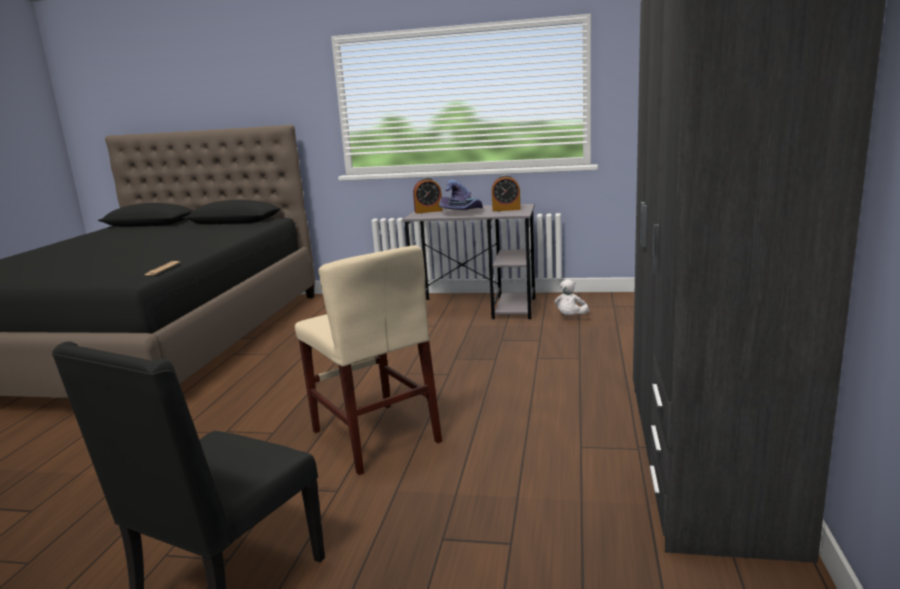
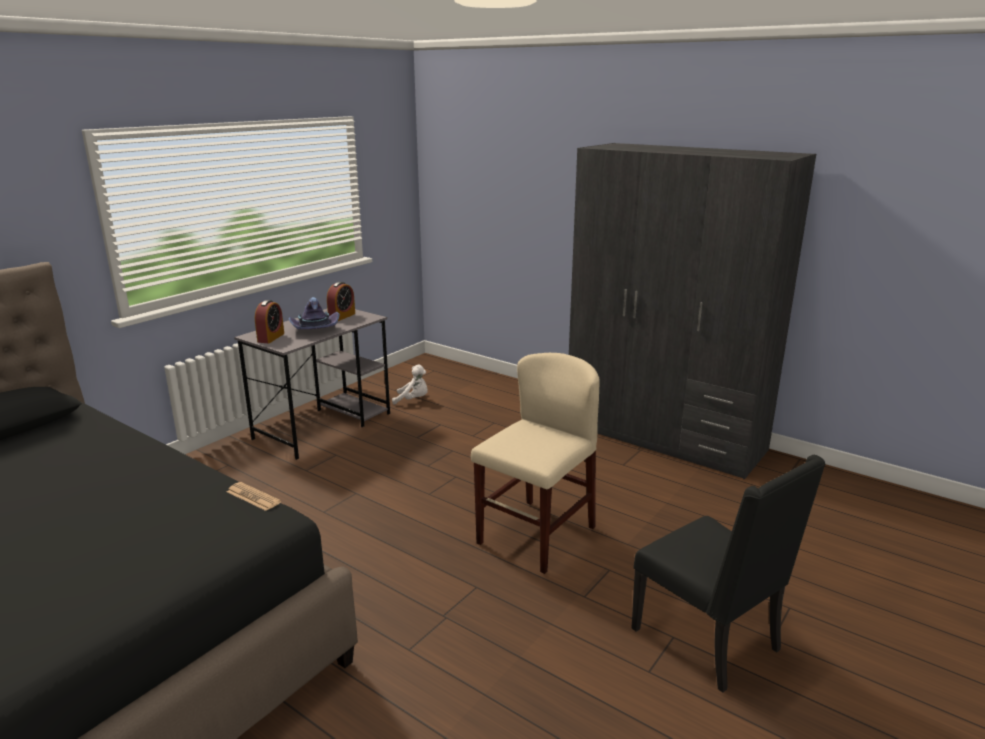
camera: 65 degrees left, 5 degrees up
beige chair [295,245,442,475] -> beige chair turned 45 degrees counterclockwise [471,353,600,574]
white plush toy [555,279,589,315] -> white plush toy turned 45 degrees counterclockwise [392,365,428,405]

